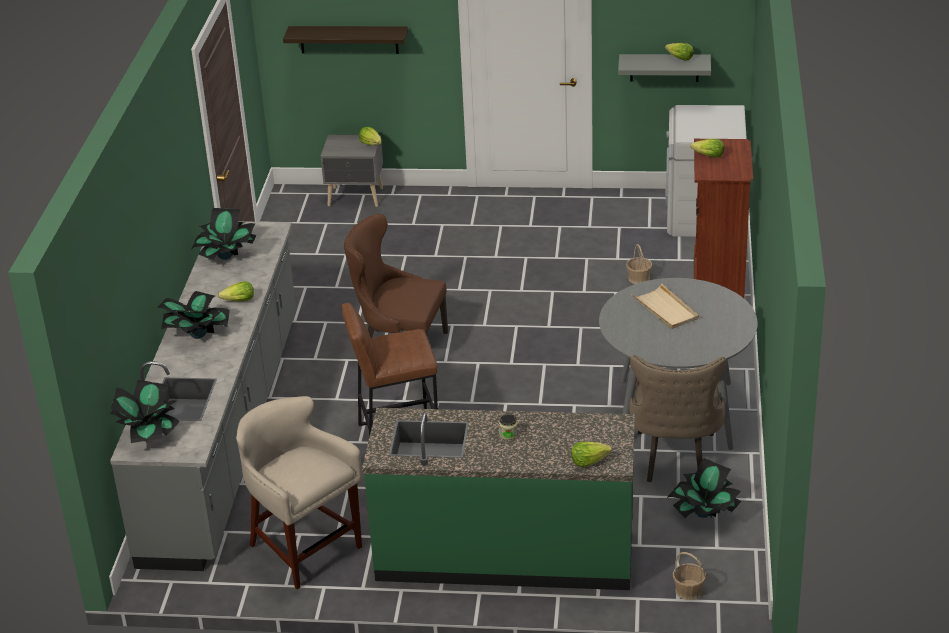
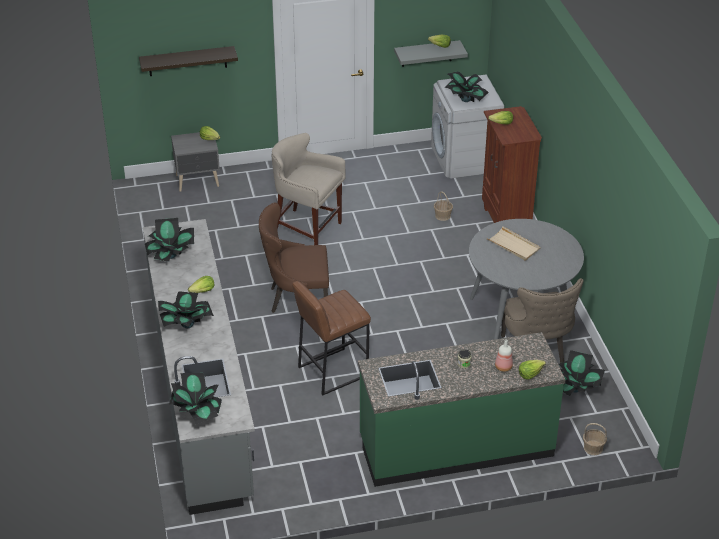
camera: 20 degrees left, 5 degrees up
beige stool [236,396,362,590] -> beige stool moved to [272,133,345,245]
none -> potted plant [444,71,489,102]
none -> bottle [495,339,513,372]

